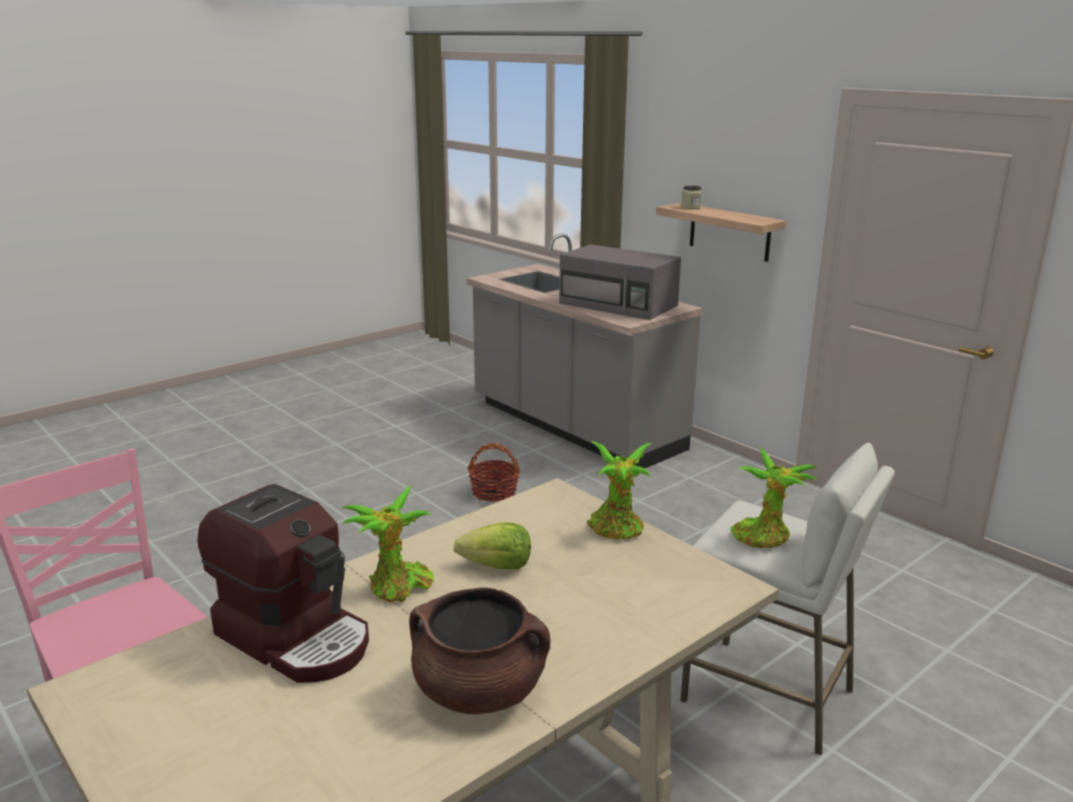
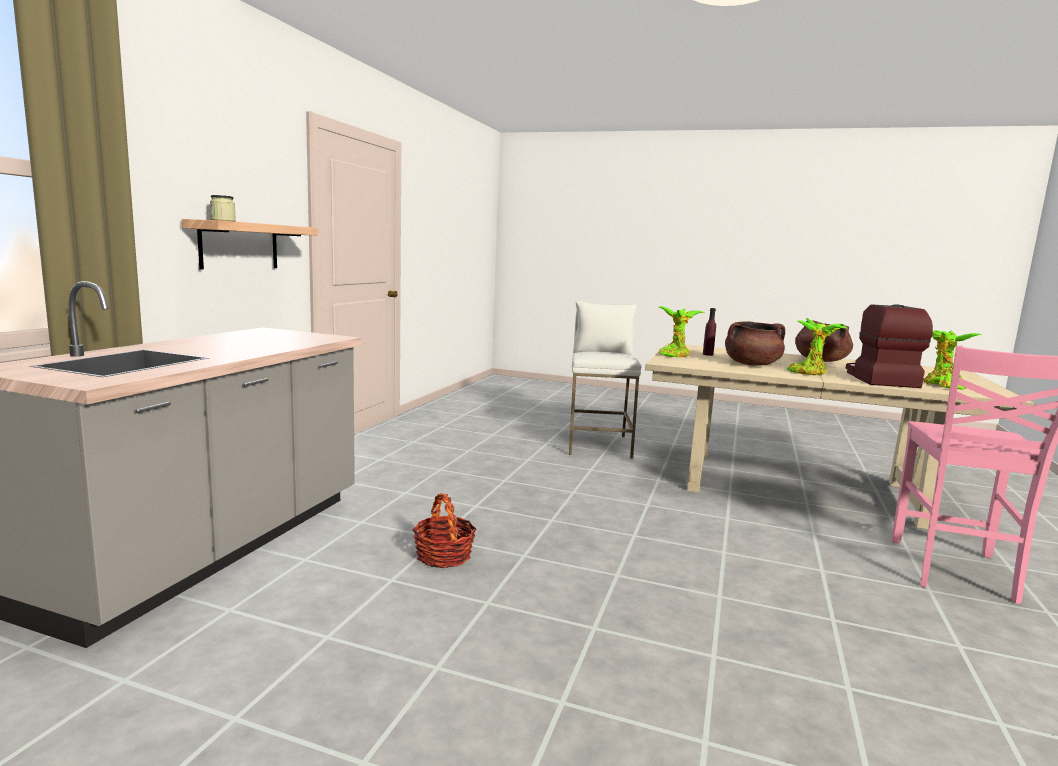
camera: 120 degrees left, 10 degrees down
lettuce [454,522,531,570] -> brown cooking pot [725,321,785,366]
grey microwave [559,244,681,320] -> none
potted plant [730,447,817,548] -> potted plant moved to [923,331,983,390]
none -> purple bottle [703,308,716,356]

